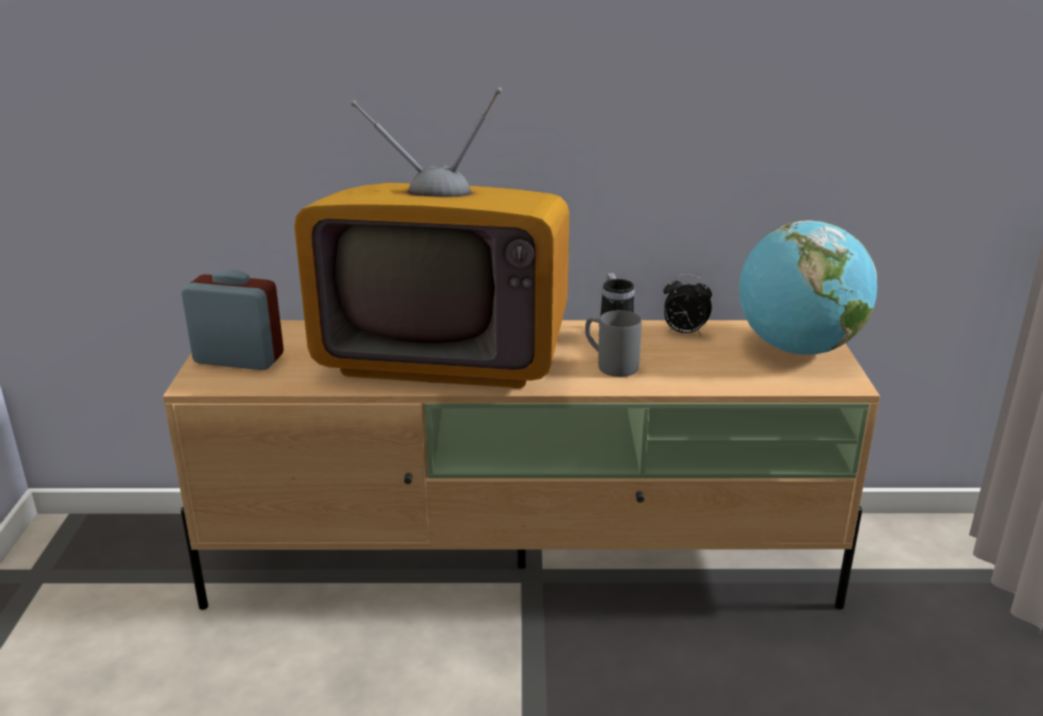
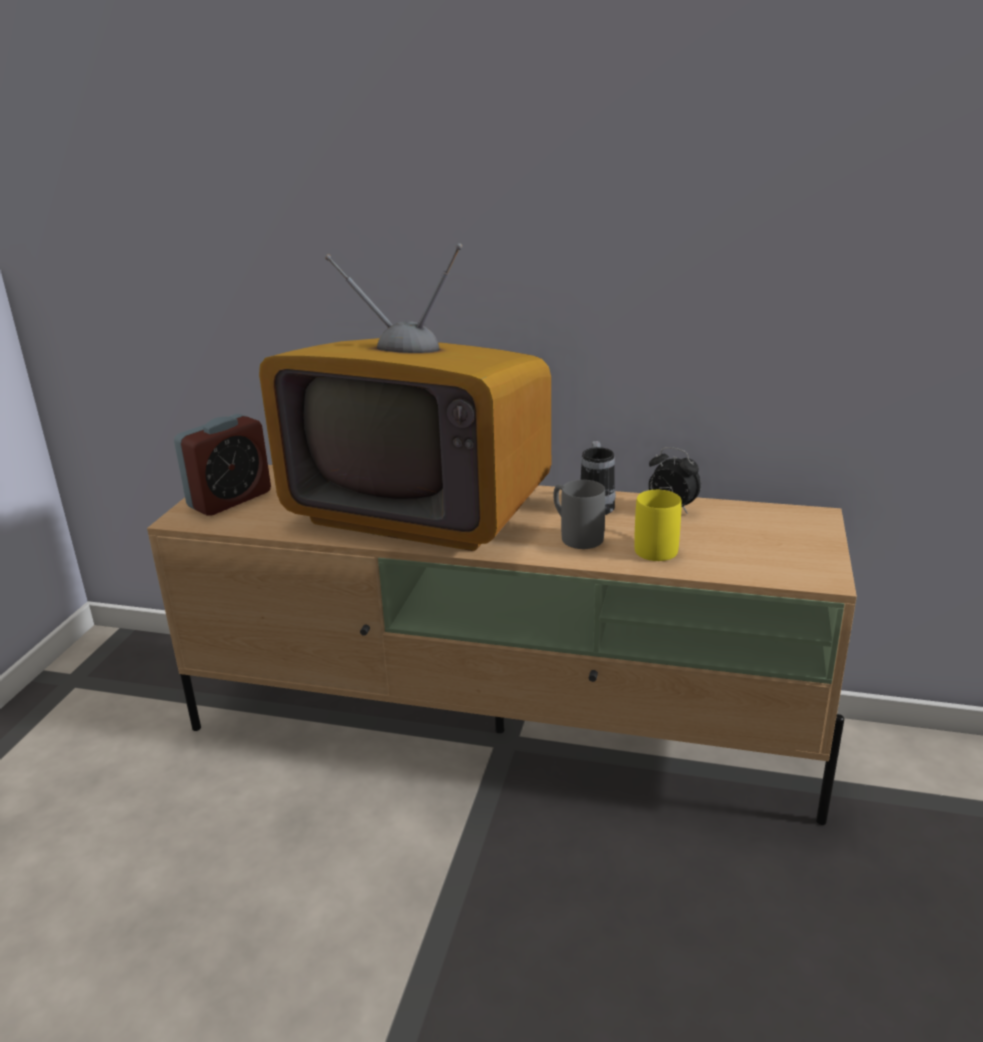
camera: 15 degrees right, 0 degrees up
alarm clock [181,269,284,370] -> alarm clock turned 105 degrees clockwise [174,414,271,516]
globe [739,220,877,355] -> none
none -> yellow mug [634,490,682,561]

